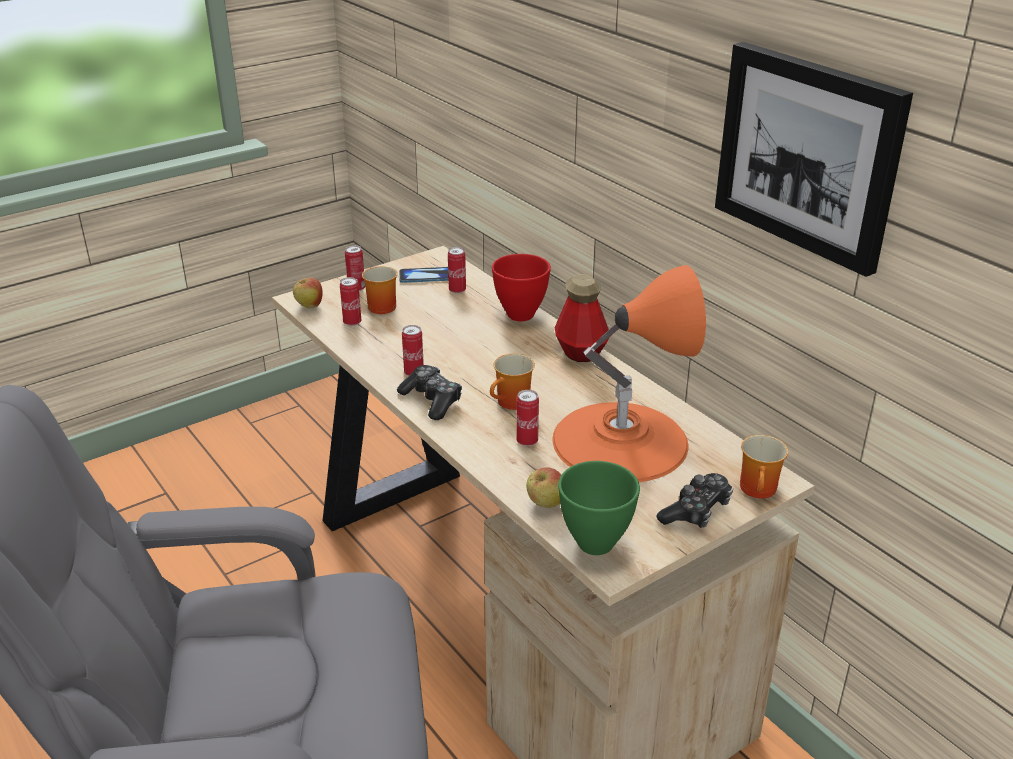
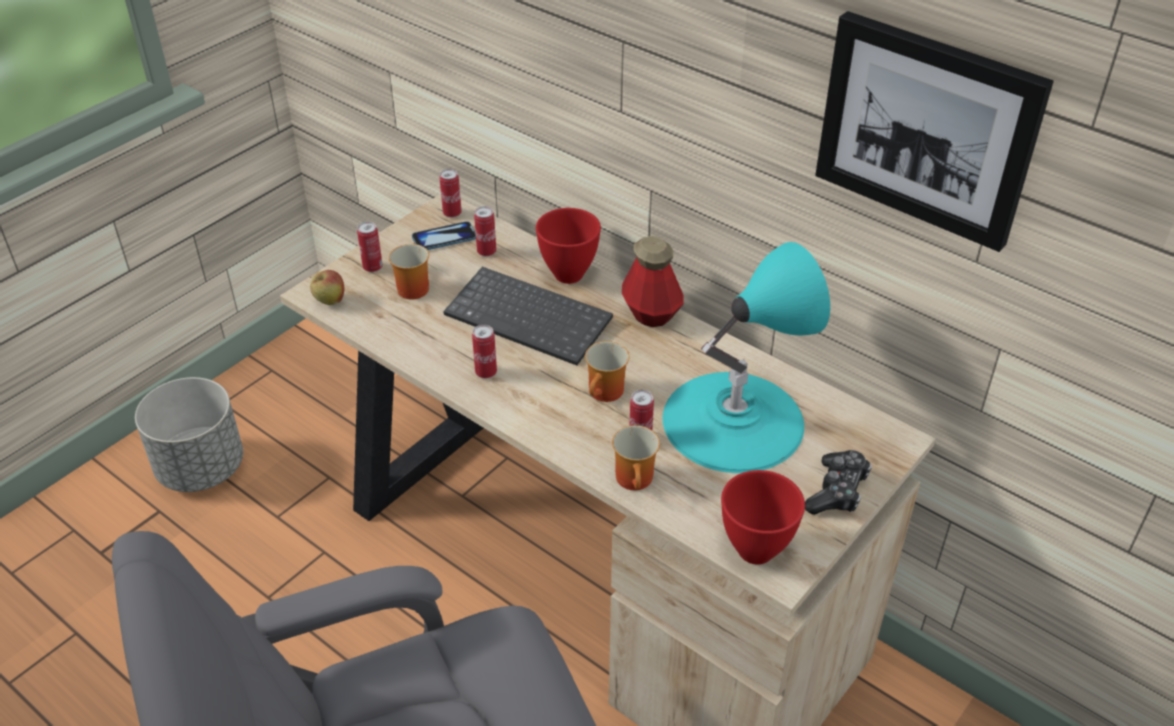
camera: 15 degrees left, 10 degrees up
can [340,277,361,326] -> can moved to [439,169,462,218]
game controller [397,365,462,420] -> none
apple [526,467,561,508] -> none
orange table lamp [552,265,706,482] -> turquoise table lamp [663,242,830,473]
green bowl [558,461,640,555] -> red bowl [721,470,805,565]
mug [740,435,789,498] -> mug moved to [612,425,660,490]
none -> grey planter [135,377,243,492]
none -> keyboard [443,267,613,366]

